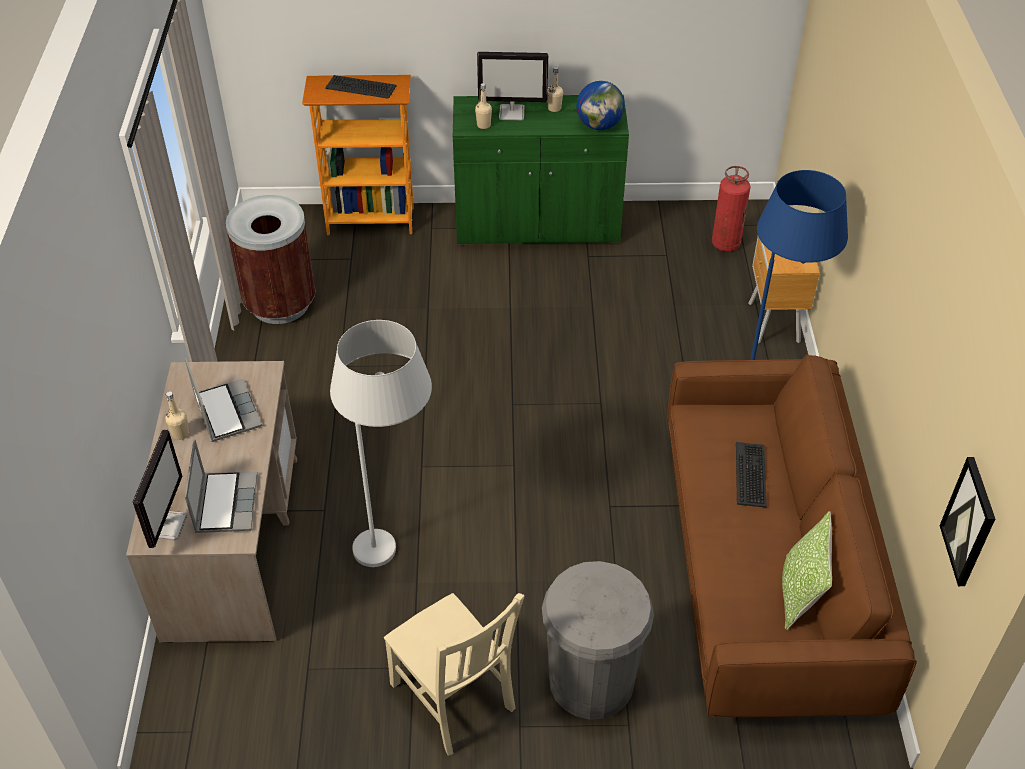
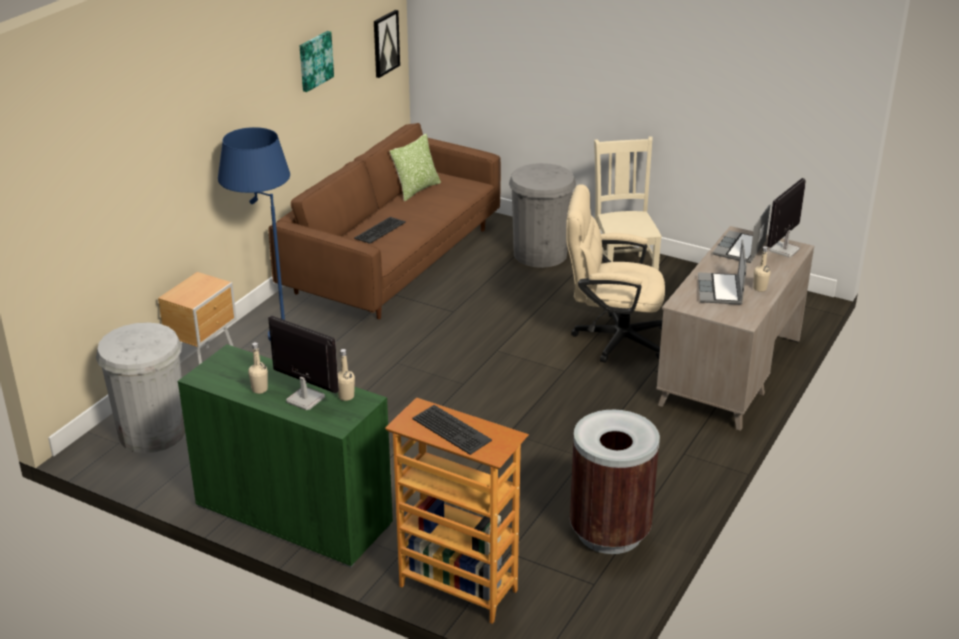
camera: 150 degrees left, 15 degrees down
white floor lamp [330,320,432,567] -> beige office chair [566,184,665,363]
globe [576,81,625,130] -> none
fire extinguisher [712,166,751,252] -> white trash can [96,322,186,453]
none -> picture [299,31,334,92]

